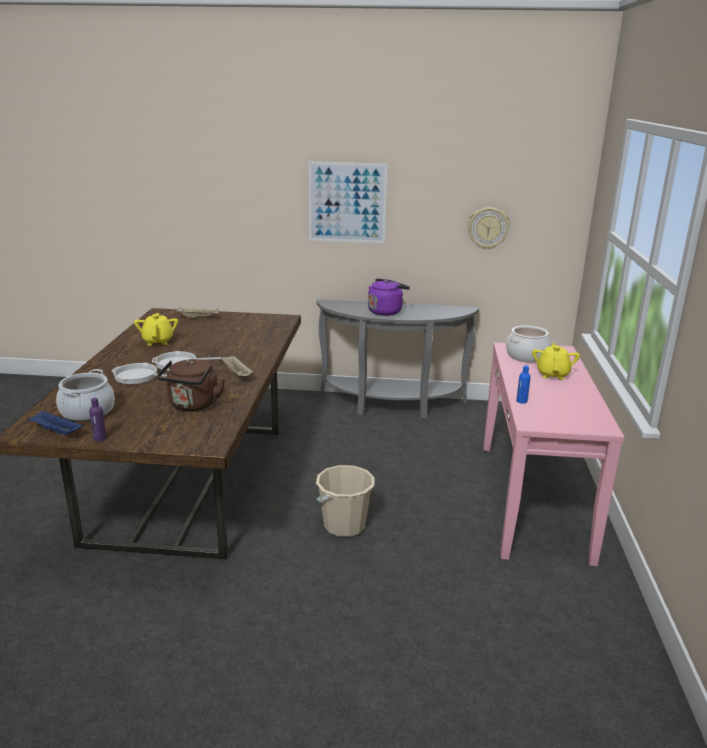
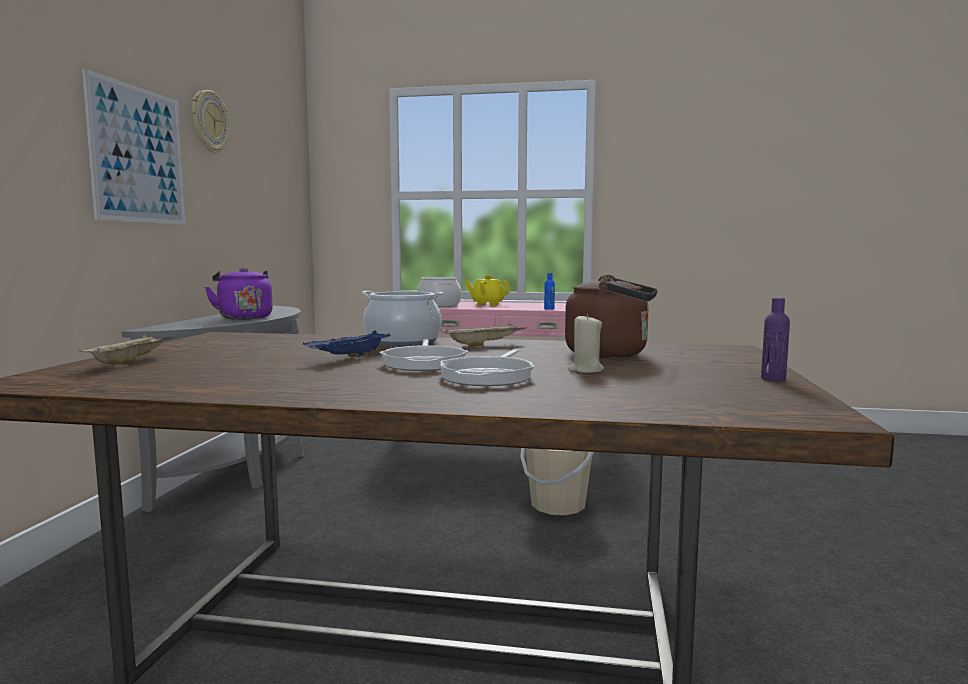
camera: 85 degrees left, 15 degrees down
blue tray [27,410,83,436] -> blue tray moved to [303,331,390,358]
cooking pot [56,369,115,422] -> cooking pot moved to [361,291,444,346]
yellow teapot [134,313,178,345] -> none
wall clock [468,207,510,250] -> wall clock moved to [192,90,229,153]
none -> beige candle [568,314,604,373]

